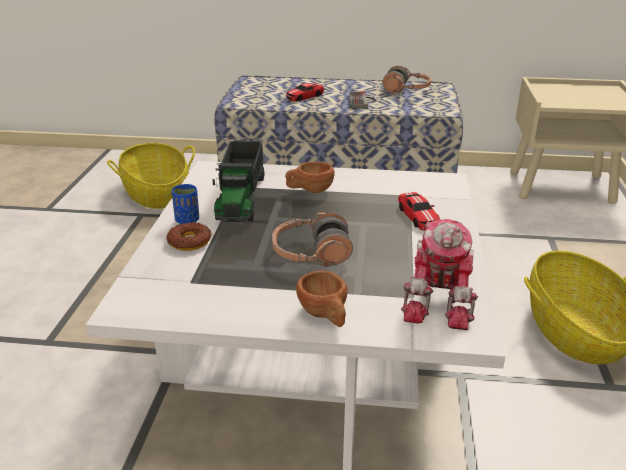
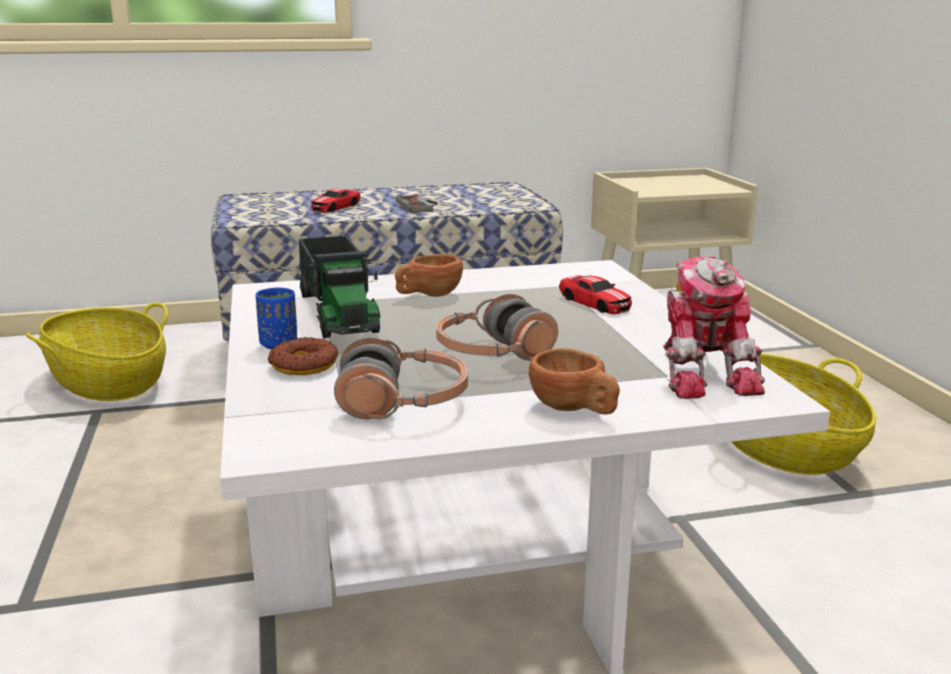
camera: 20 degrees left, 10 degrees down
headphones [382,66,431,93] -> headphones moved to [334,338,468,419]

